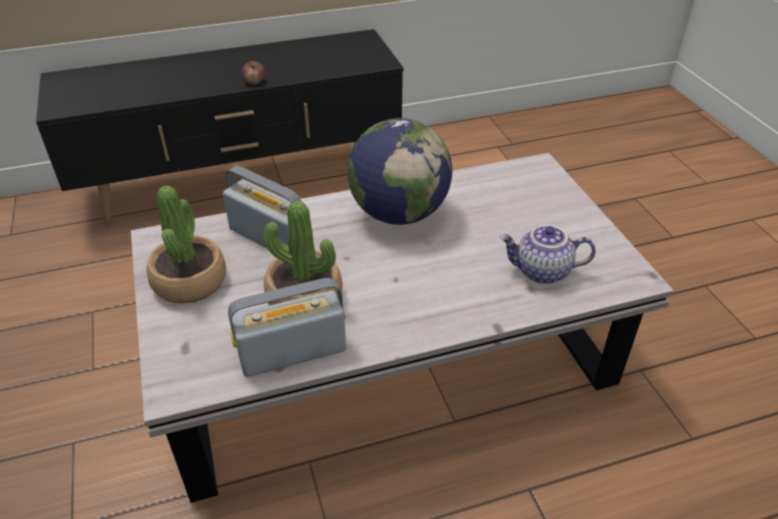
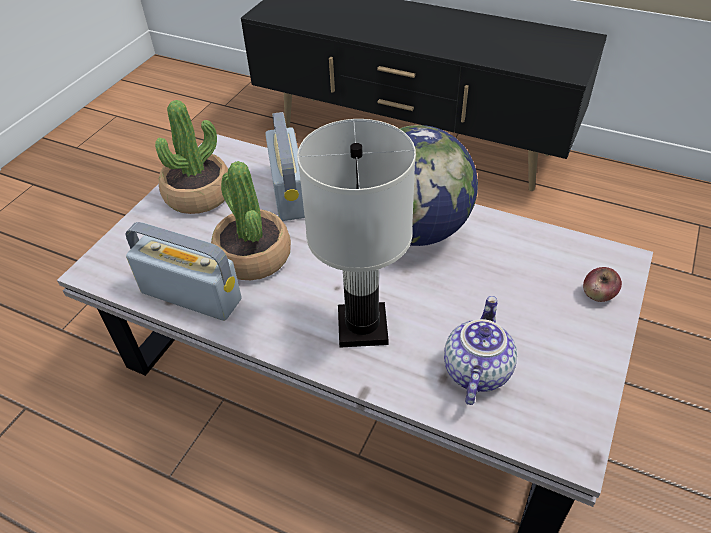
camera: 45 degrees right, 5 degrees up
apple [242,61,265,85] -> apple moved to [583,267,622,302]
teapot [499,225,596,284] -> teapot turned 60 degrees clockwise [444,296,517,405]
none -> white table lamp [297,119,416,348]

